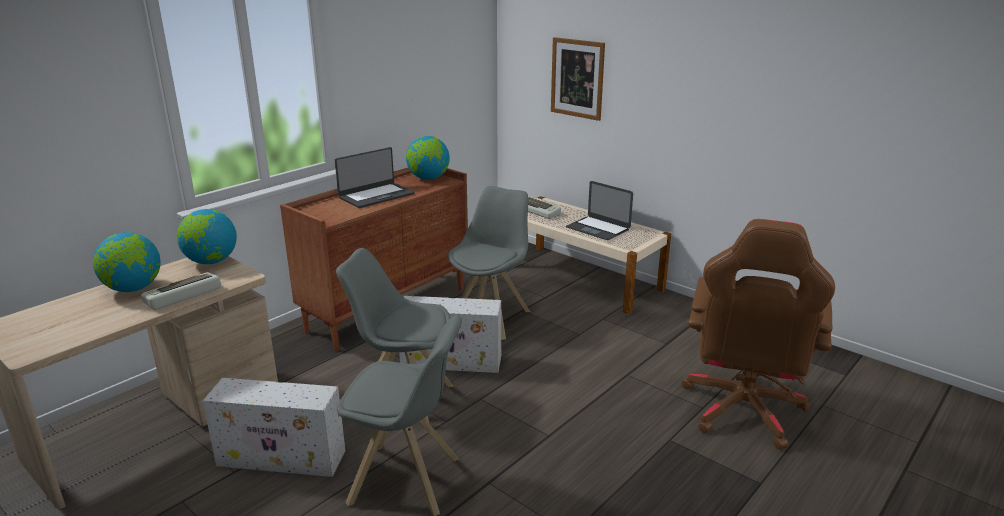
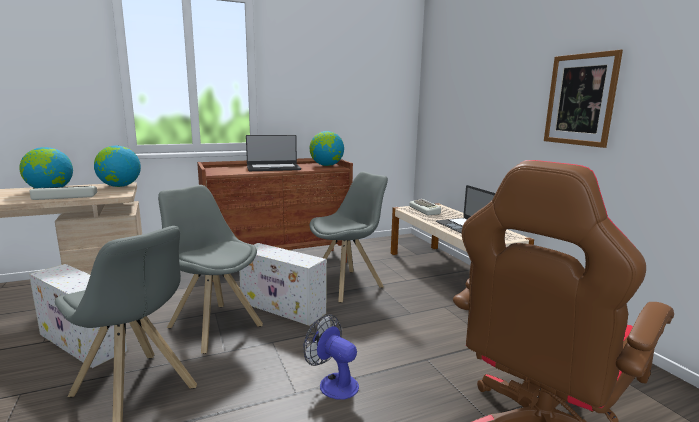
camera: 25 degrees right, 10 degrees down
picture [551,37,605,121] -> picture moved to [544,50,623,148]
none -> fan [303,315,359,400]

